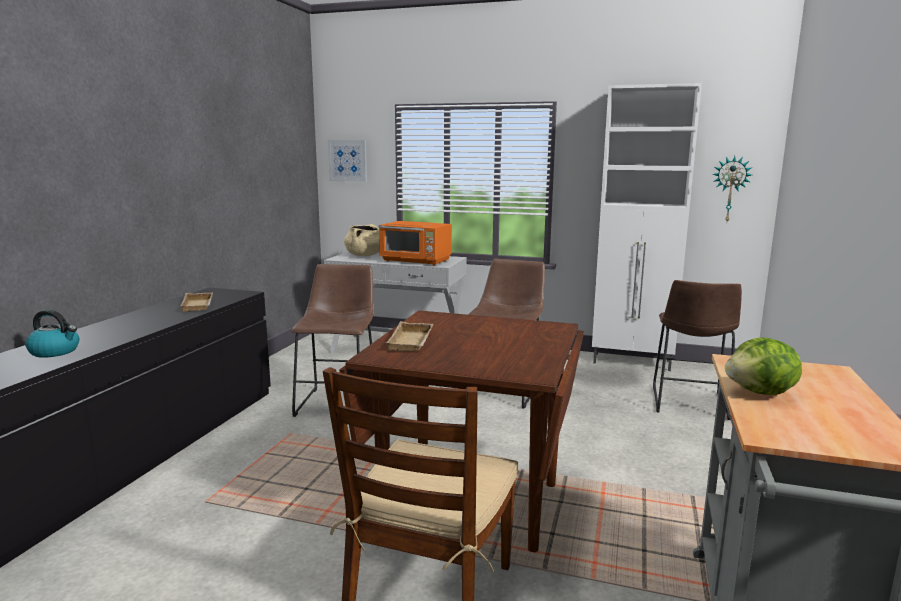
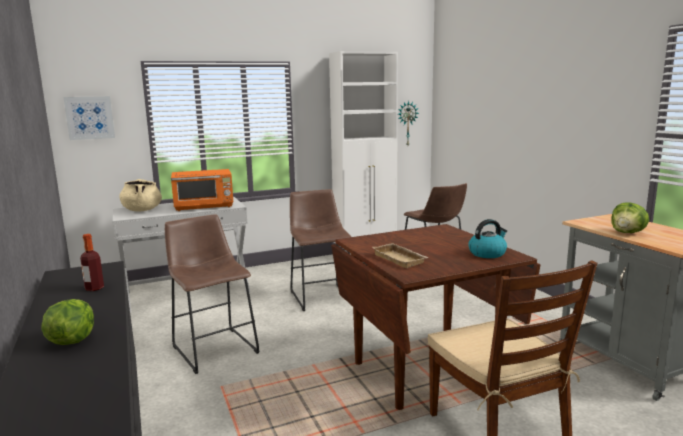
camera: 40 degrees left, 0 degrees up
kettle [25,310,79,358] -> kettle moved to [468,219,507,258]
beige tray [180,292,213,312] -> bottle [80,234,104,291]
none -> lettuce [41,299,94,345]

